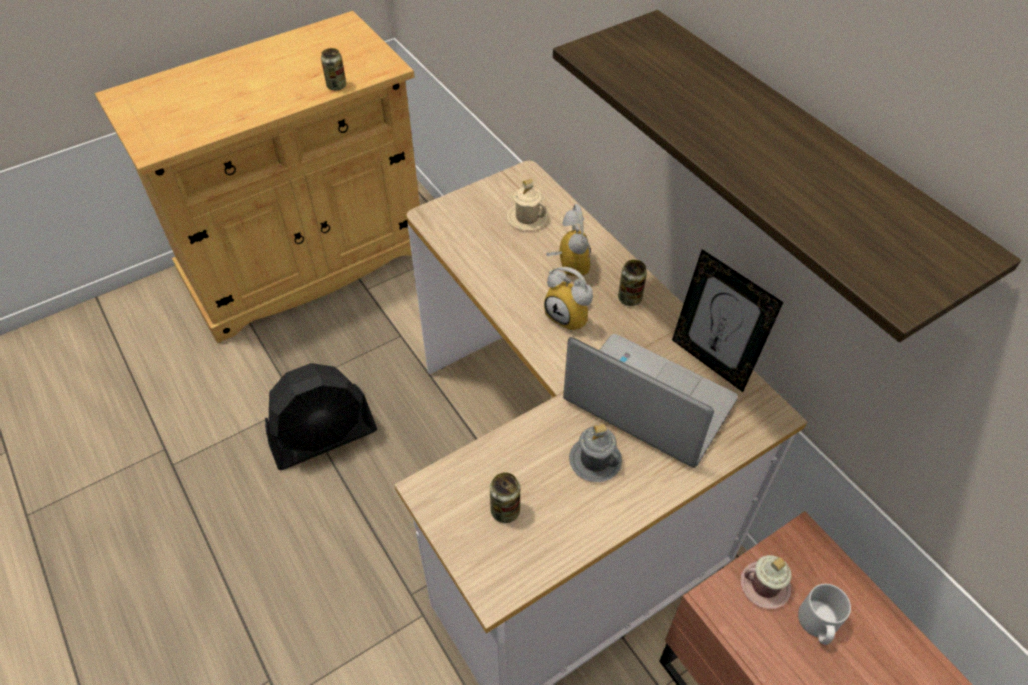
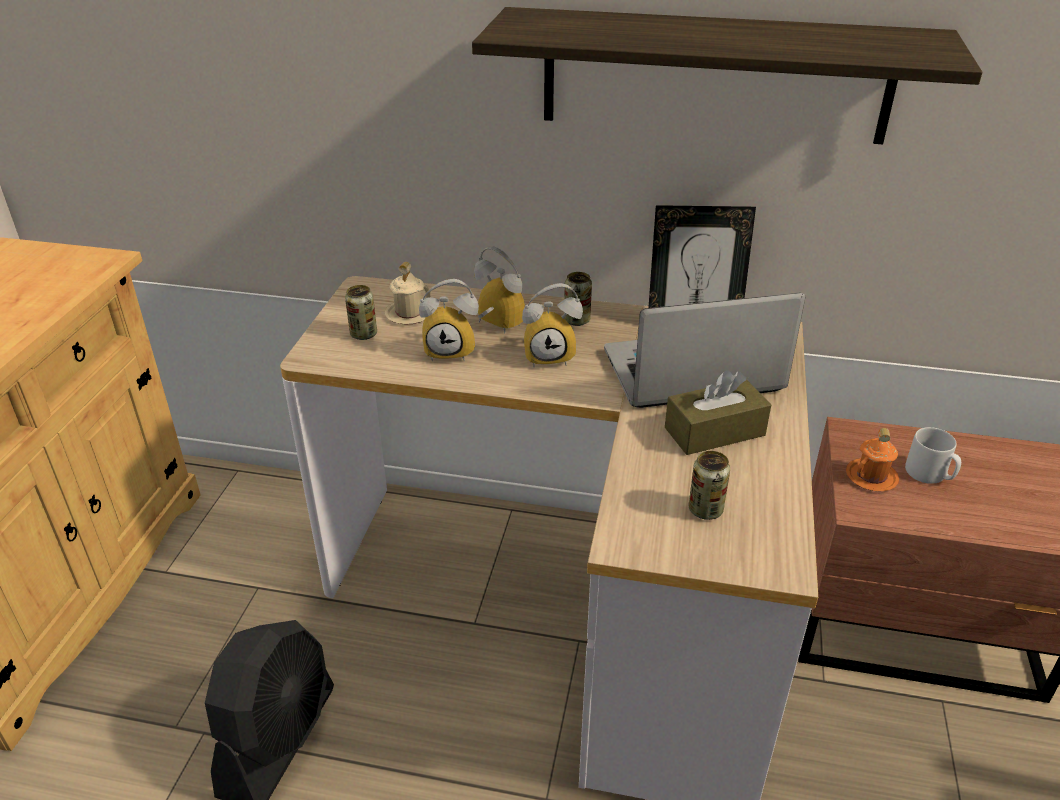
camera: 45 degrees left, 15 degrees down
can [321,48,346,90] -> can moved to [345,285,377,340]
grey mug [569,424,622,482] -> brown tissue box [665,370,771,455]
pink mug [740,555,792,609] -> orange mug [846,428,899,492]
none -> alarm clock [419,279,479,361]

